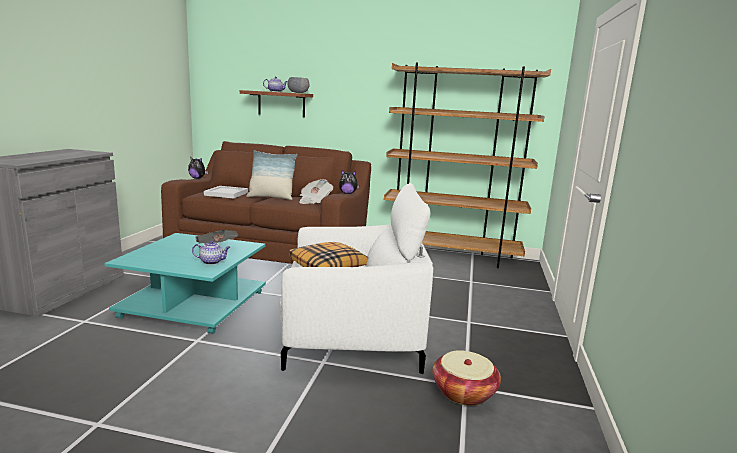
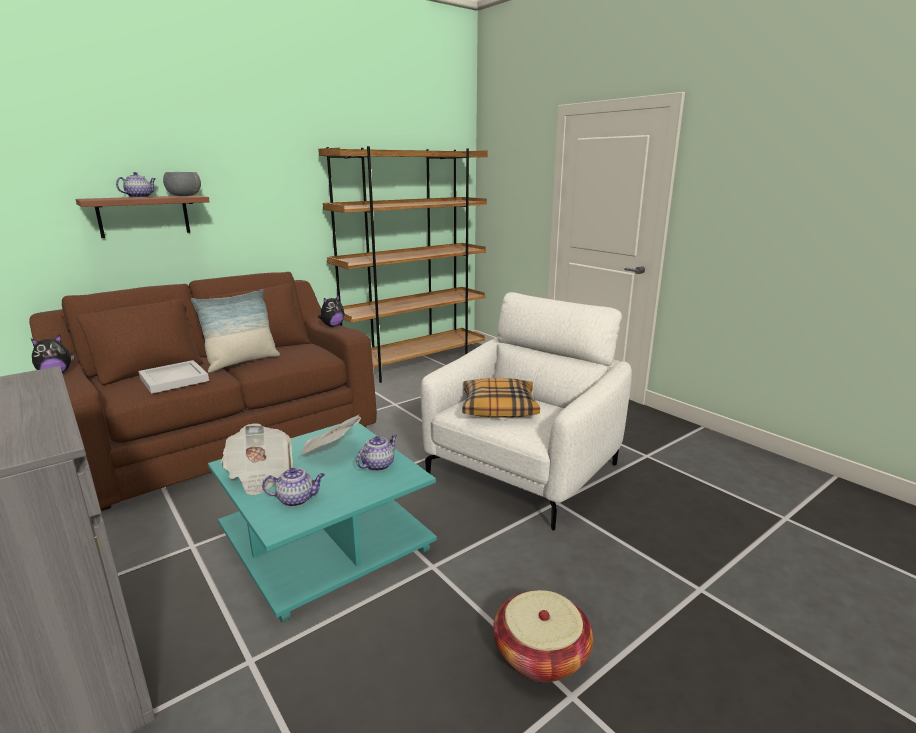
camera: 50 degrees left, 5 degrees up
newspaper [299,179,333,204] -> newspaper moved to [221,423,293,495]
basket [432,350,501,406] -> basket moved to [493,590,593,682]
none -> teapot [262,468,325,507]

